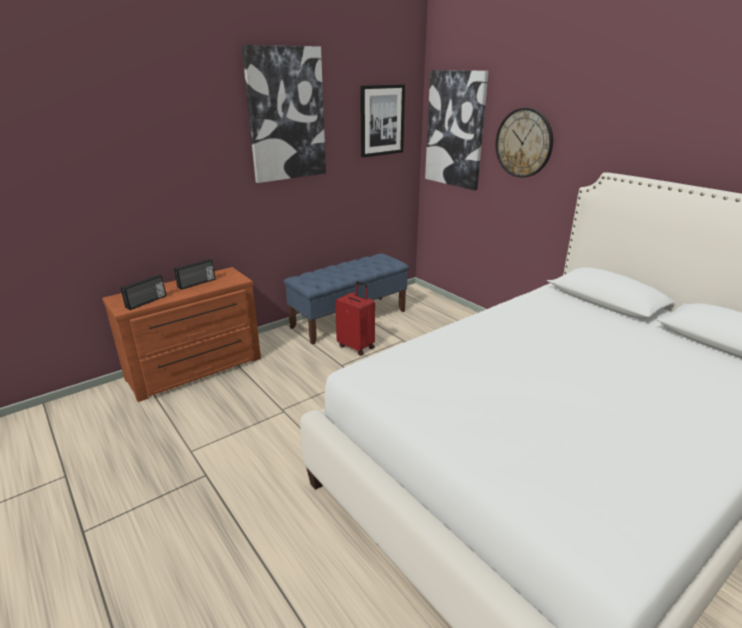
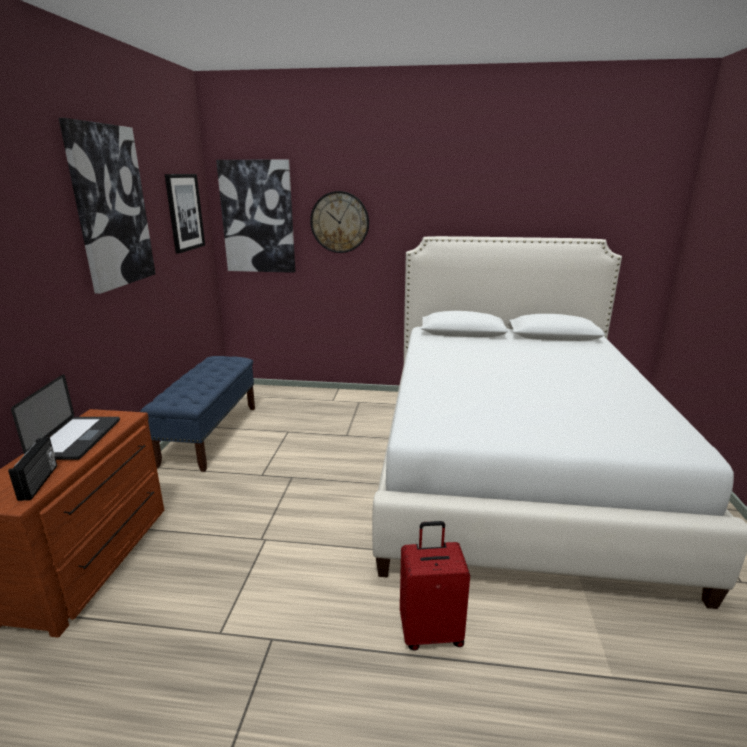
camera: 45 degrees left, 5 degrees down
radio [174,259,215,290] -> laptop [11,374,120,460]
red suitcase [335,281,375,356] -> red suitcase moved to [400,521,470,651]

